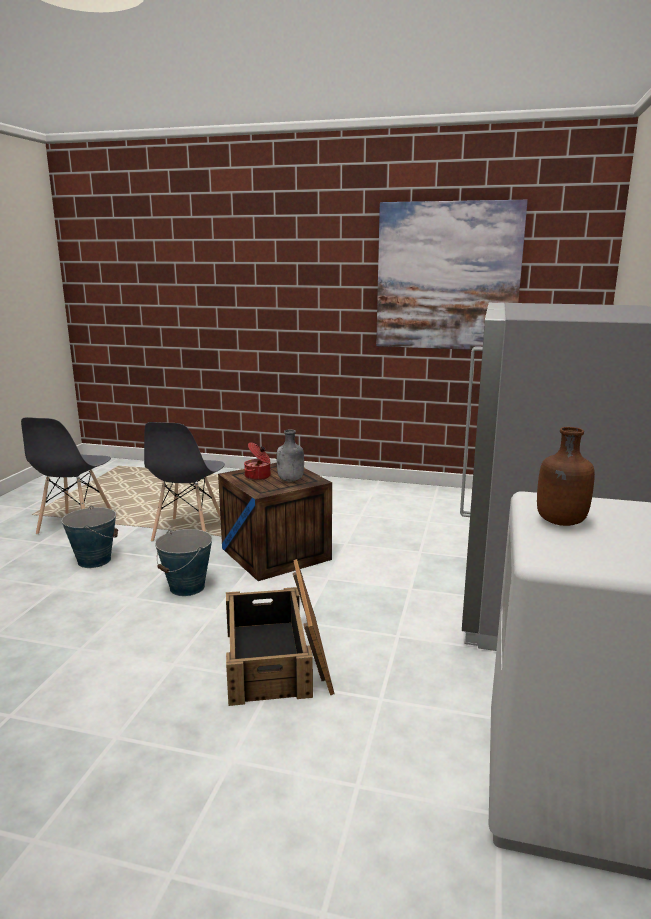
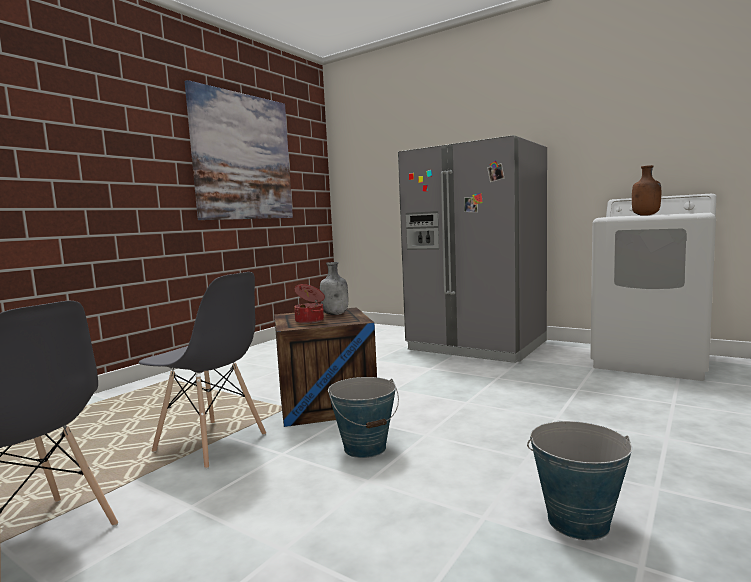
camera: 70 degrees left, 10 degrees down
bucket [62,506,118,568] -> bucket moved to [527,421,632,540]
crate [226,559,334,706] -> none

